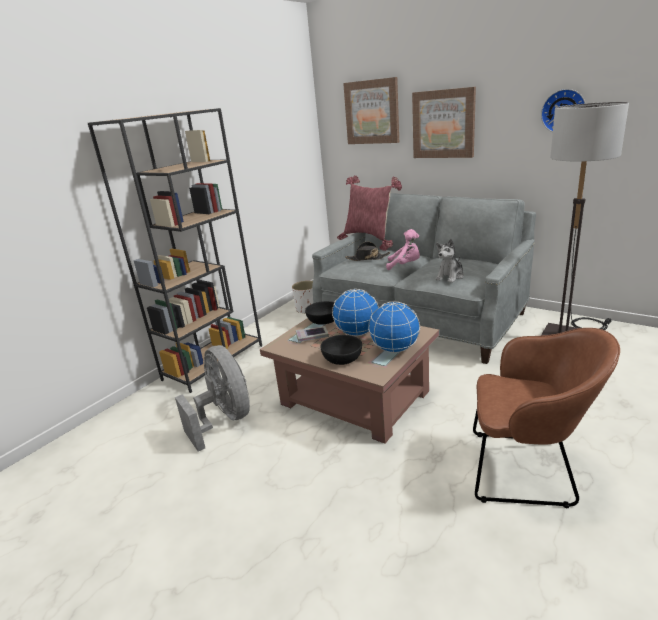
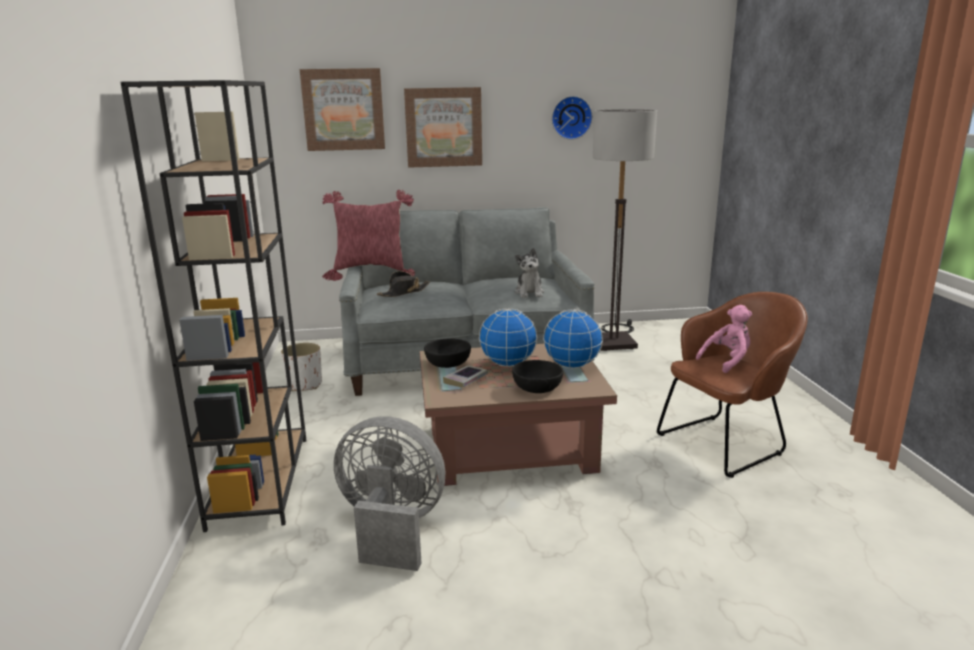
camera: 45 degrees left, 5 degrees down
pink plush toy [386,229,420,270] -> pink plush toy moved to [696,305,752,373]

